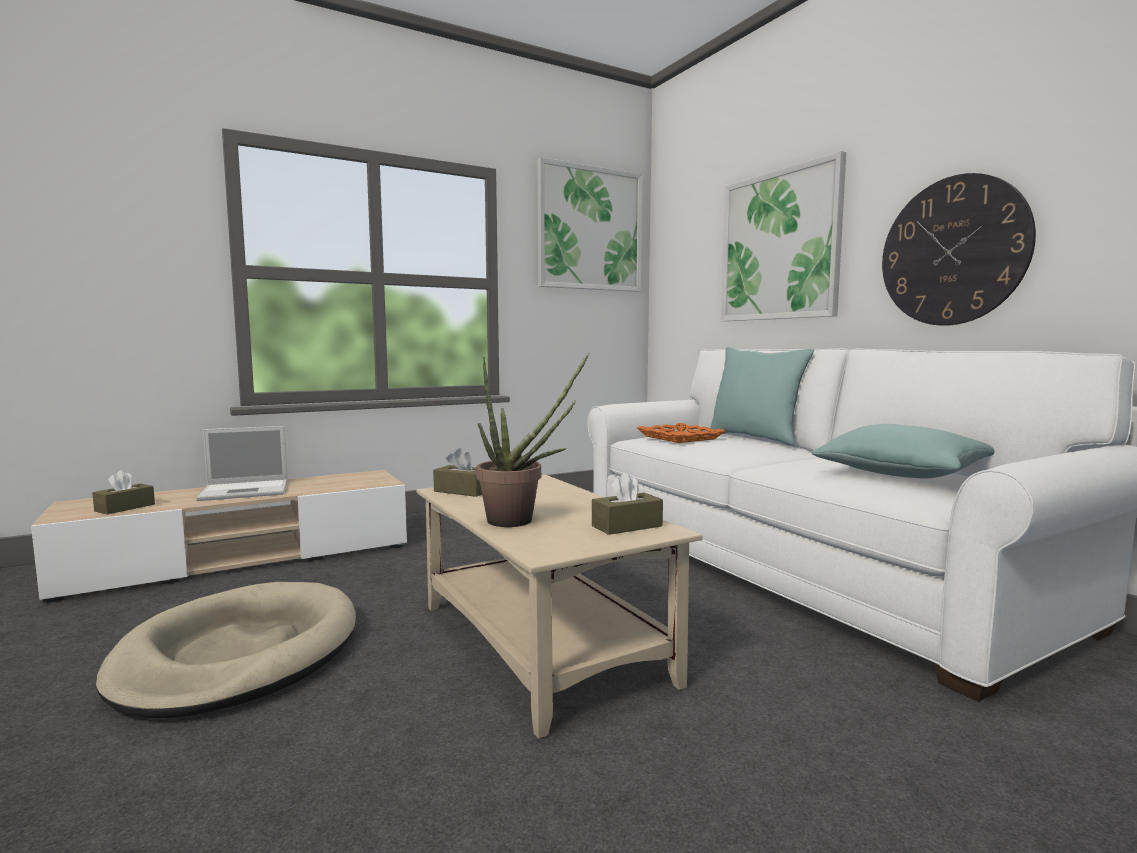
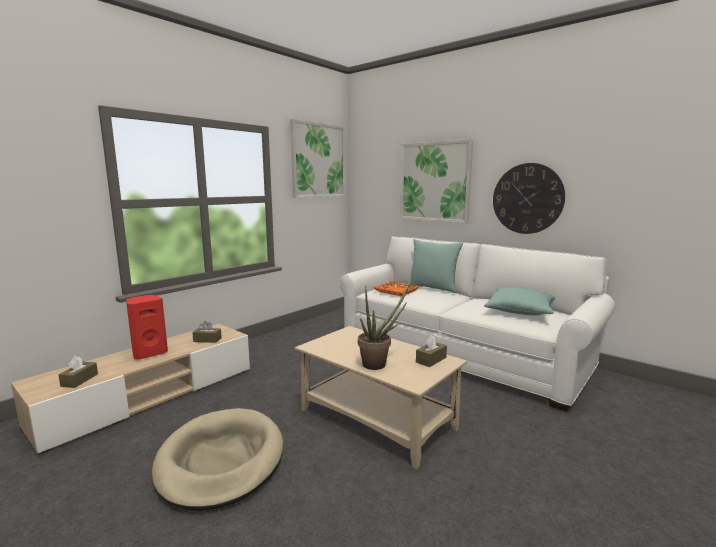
camera: 20 degrees left, 5 degrees up
laptop [196,426,287,501] -> red speaker [126,295,168,360]
brown tissue box [433,448,482,497] -> brown tissue box moved to [192,321,222,343]

